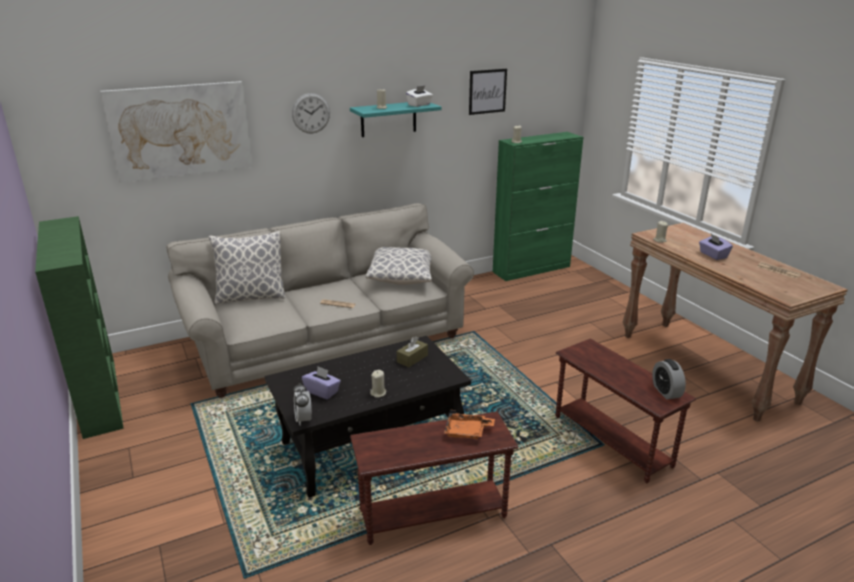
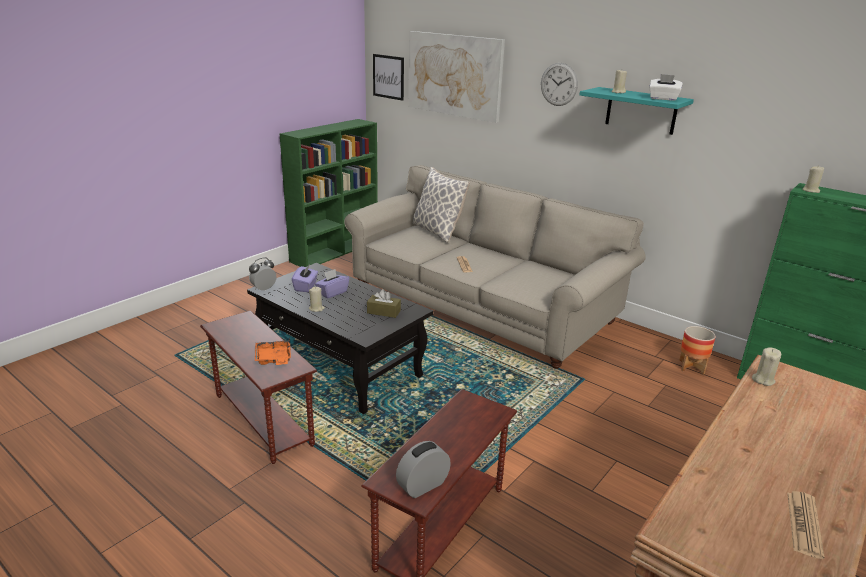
camera: 65 degrees right, 0 degrees up
pillow [366,247,432,285] -> none
picture [469,69,507,115] -> picture moved to [373,54,404,101]
purple tissue box [699,234,733,260] -> purple tissue box moved to [315,269,349,299]
none -> planter [679,326,716,375]

